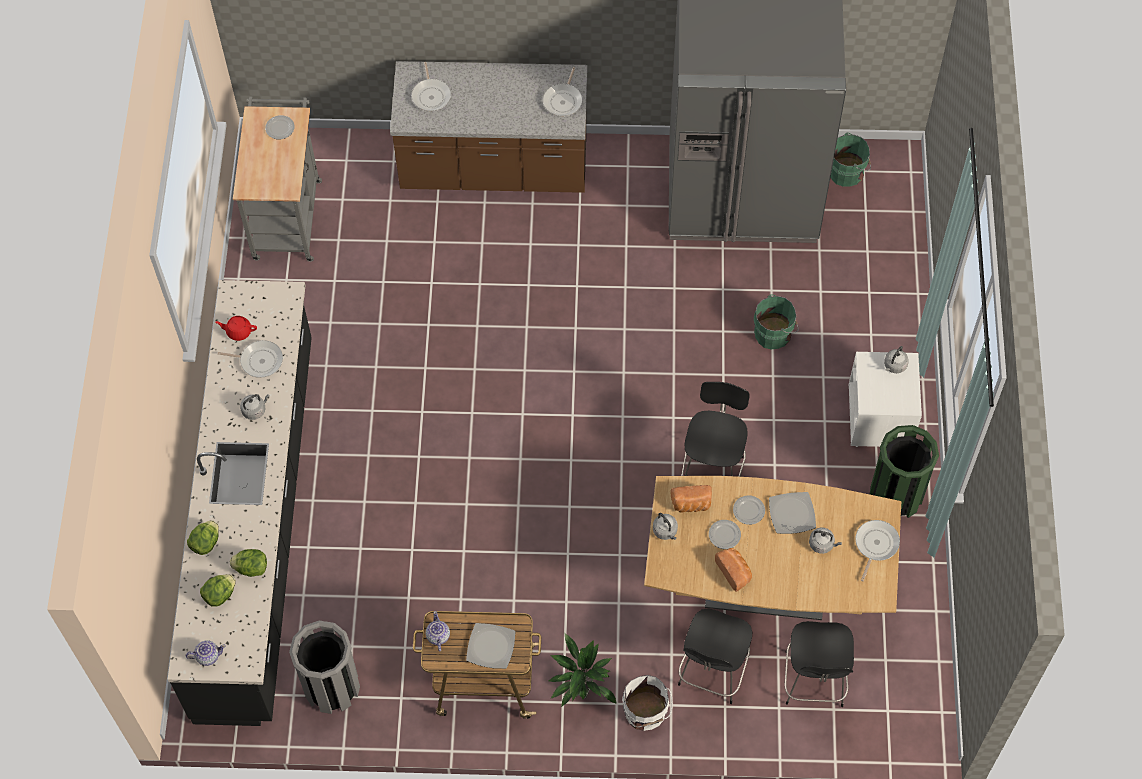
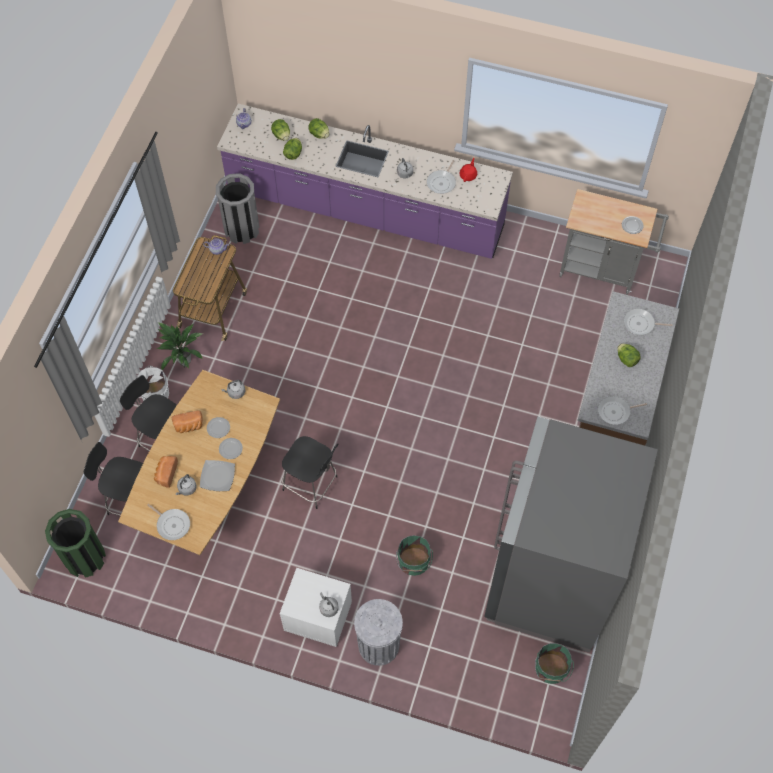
camera: 105 degrees right, 0 degrees up
black counter [168,280,312,726] -> purple counter [217,104,513,259]
plate [466,623,516,669] -> none
frying pan [543,67,583,116] -> frying pan turned 45 degrees counterclockwise [598,396,647,425]
bread [670,485,712,513] -> bread moved to [154,456,178,488]
green trash can [870,425,939,518] -> green trash can moved to [45,509,106,578]
none -> grey trash can [354,599,403,666]
none -> lettuce [617,343,640,367]

